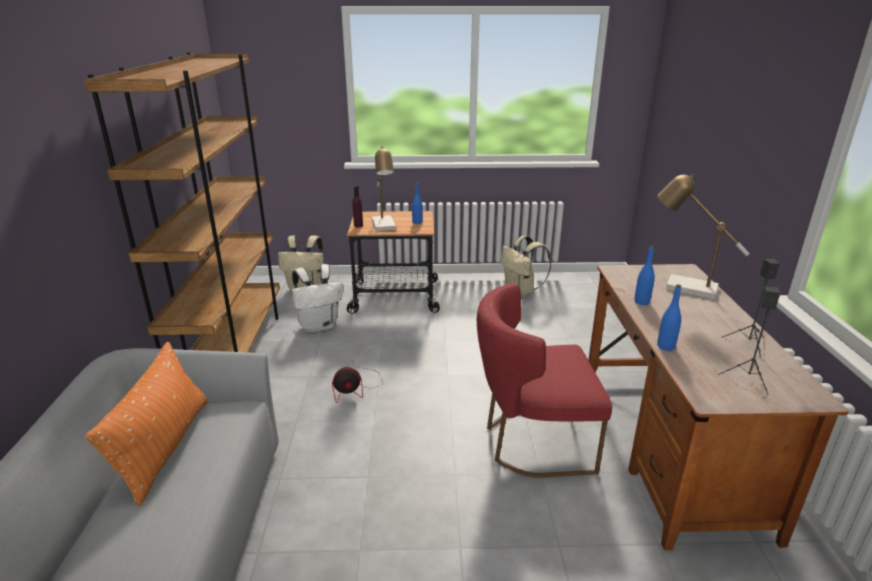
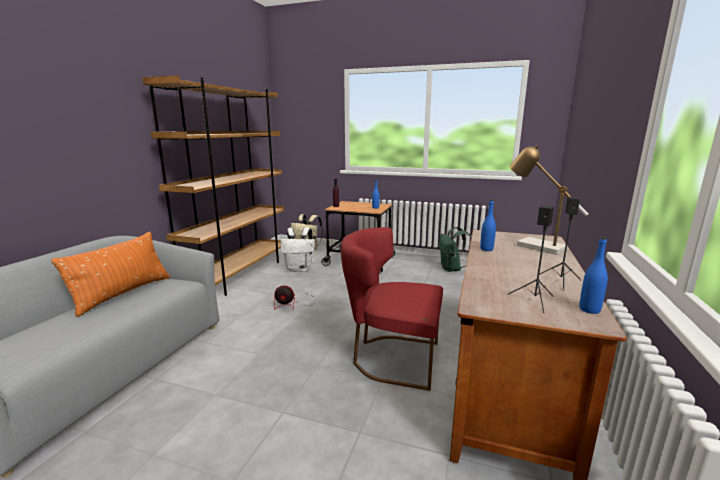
camera: 20 degrees right, 10 degrees down
table lamp [372,146,396,231] -> none
beige backpack [501,236,551,296] -> green backpack [439,227,472,272]
blue bottle [657,284,681,351] -> blue bottle moved to [579,237,608,314]

